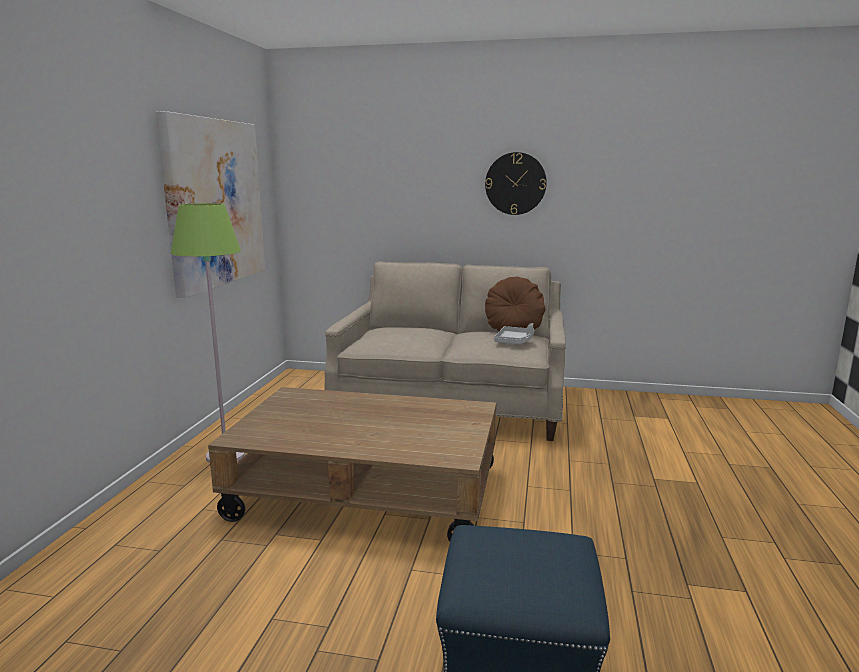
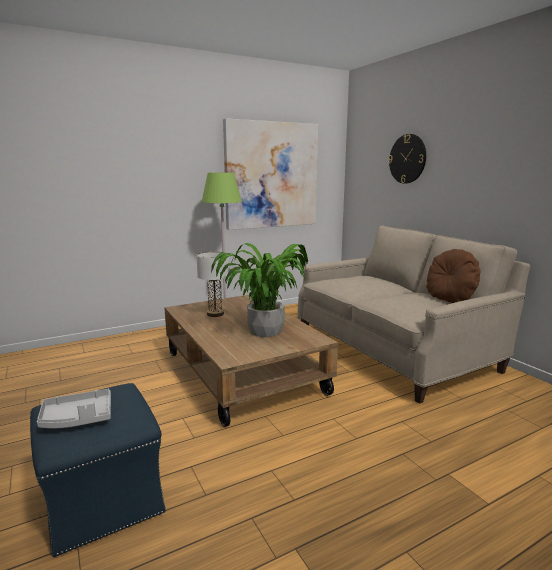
camera: 50 degrees right, 0 degrees up
wall clock [485,152,547,215] -> wall clock moved to [388,134,426,184]
grey tray [494,323,534,344] -> grey tray moved to [37,389,111,428]
none -> table lamp [196,252,230,317]
none -> potted plant [211,243,308,337]

